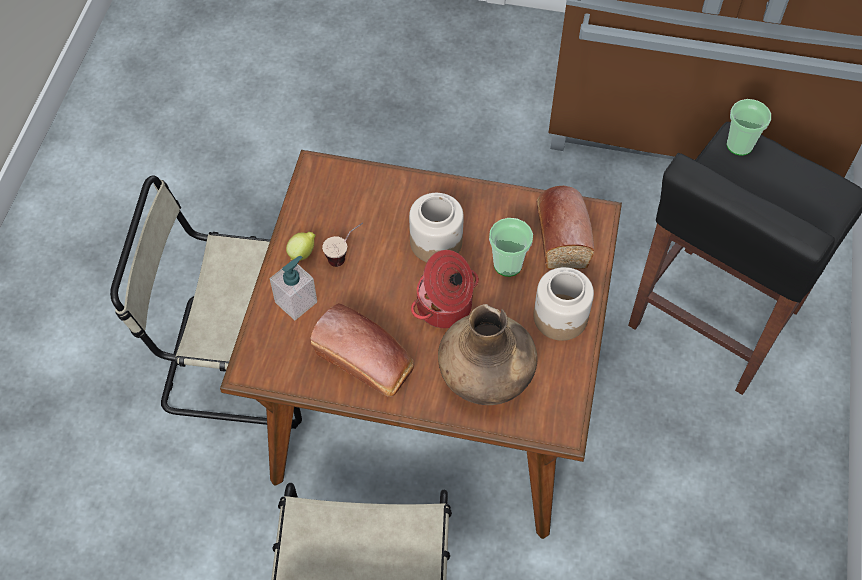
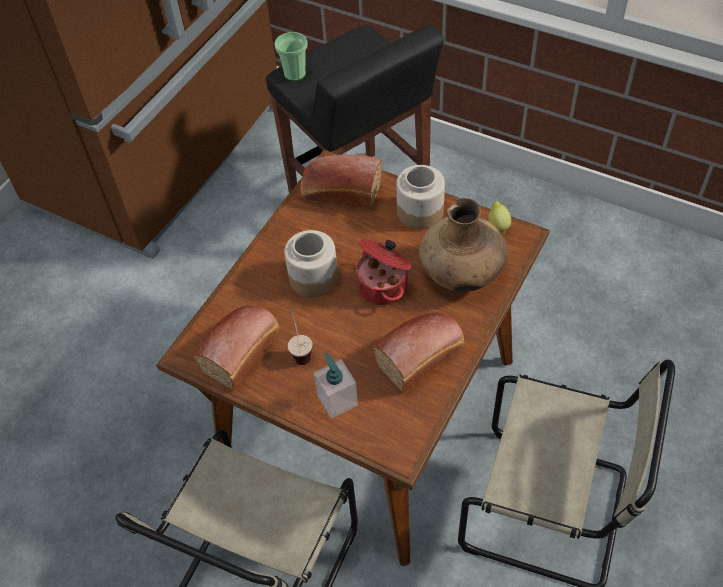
camera: 70 degrees left, 5 degrees down
lemon [286,232,316,261] -> lemon moved to [488,201,511,234]
cup [489,218,533,277] -> none
none -> bread [193,305,279,390]

